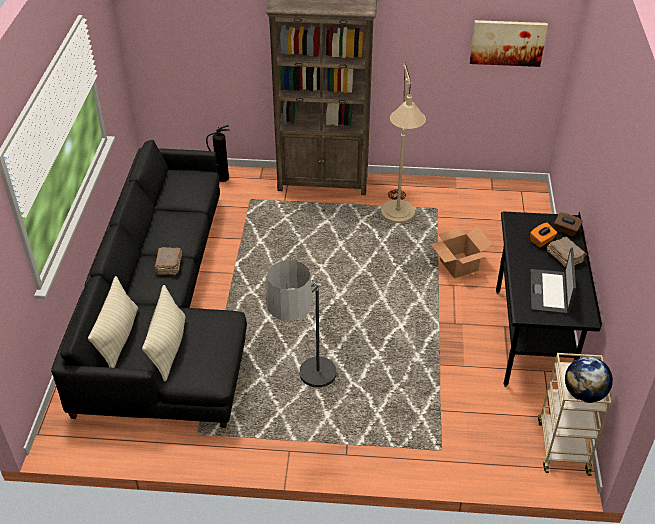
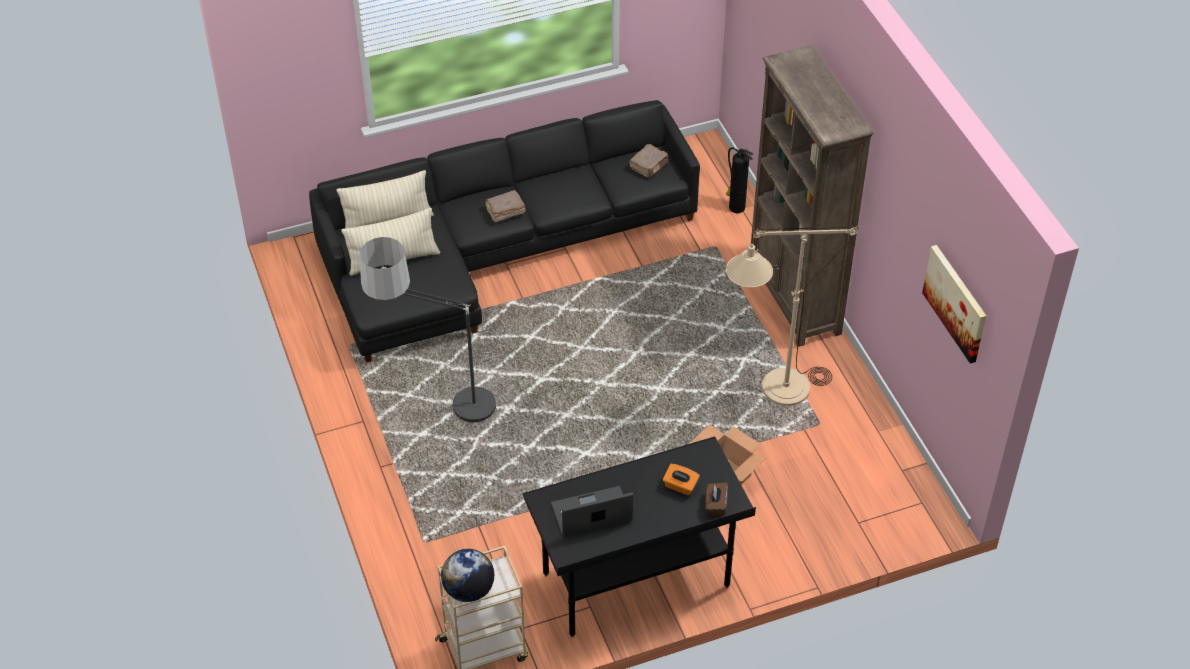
camera: 65 degrees right, 5 degrees up
brown book [547,237,587,268] -> brown book moved to [629,144,669,178]

